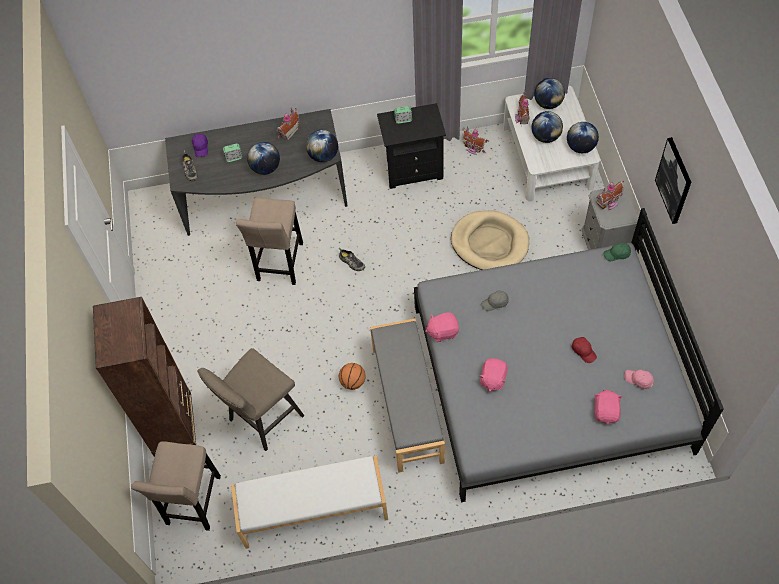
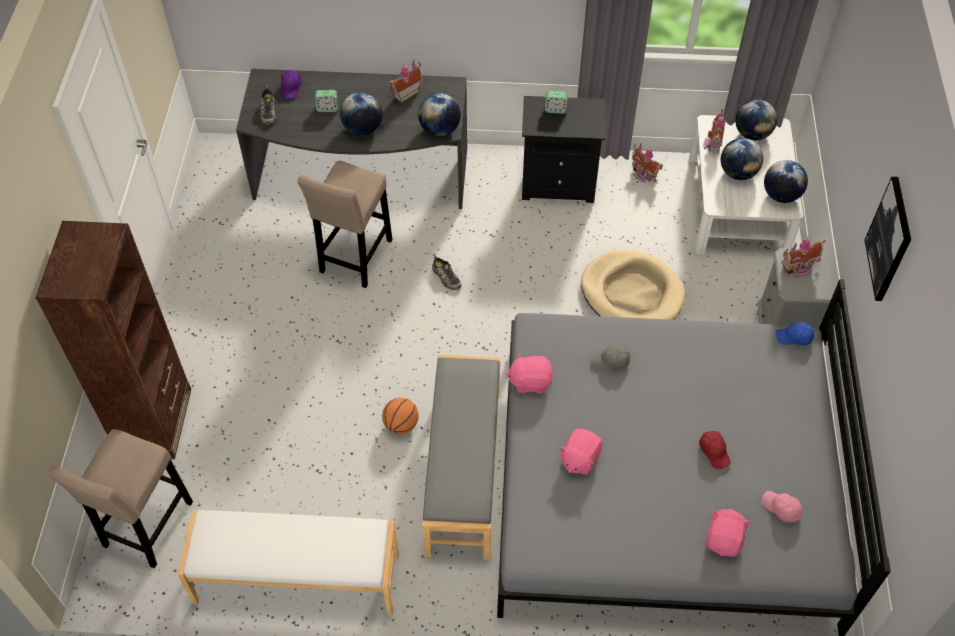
camera: 10 degrees right, 5 degrees down
beige stool [198,348,305,451] -> none
green cap [603,242,631,261] -> blue cap [775,322,815,345]

